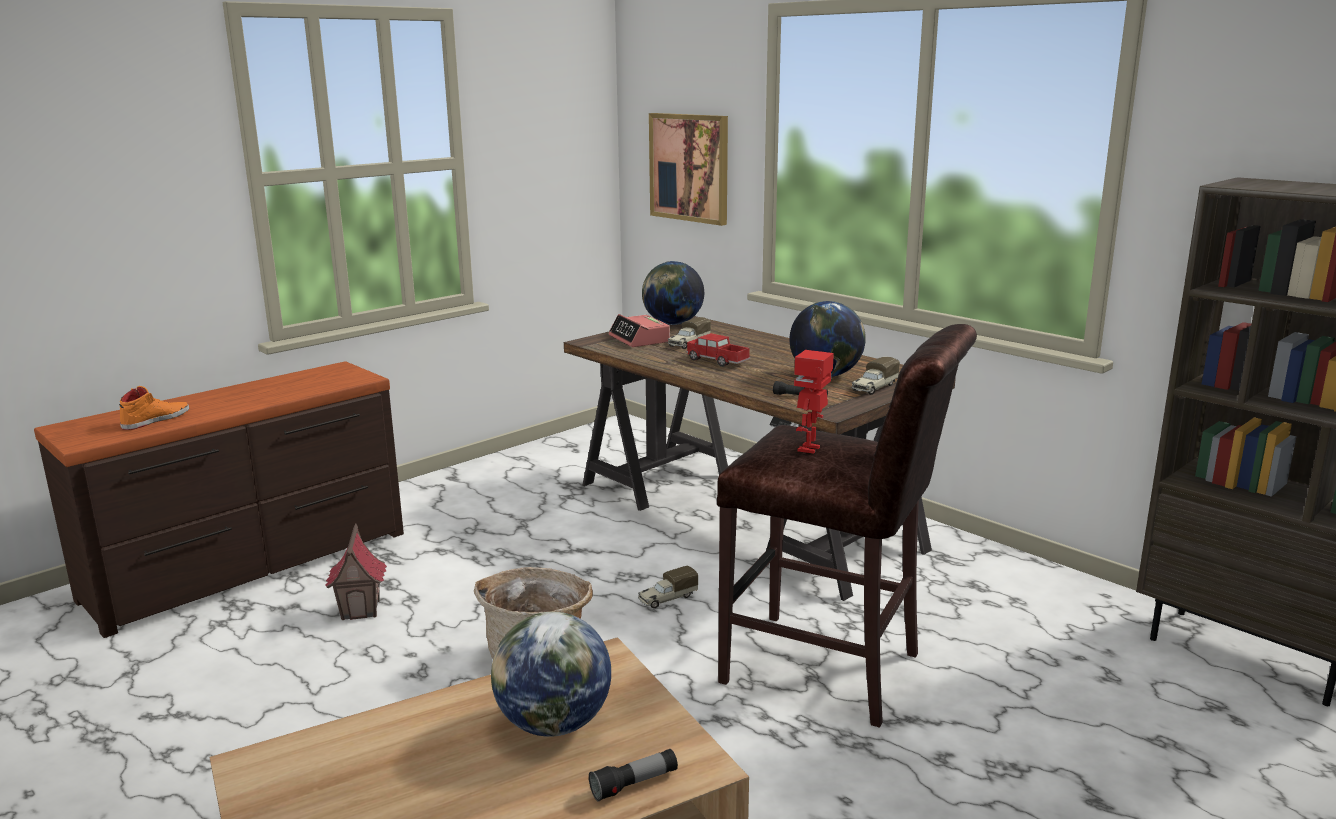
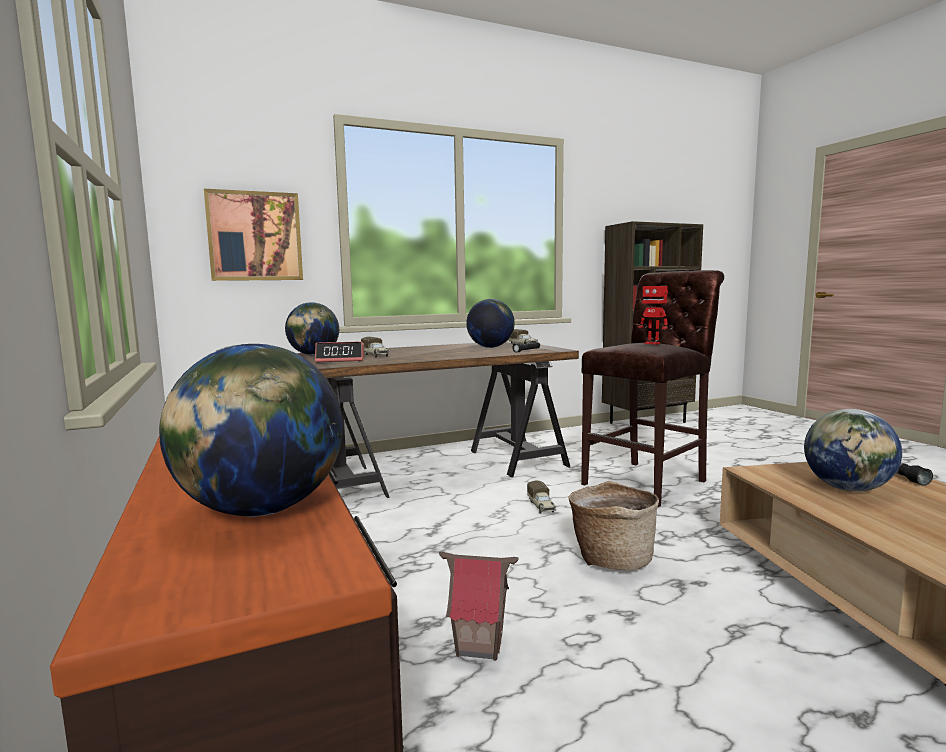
camera: 70 degrees left, 10 degrees down
orange shoe [119,386,190,430] -> globe [159,344,343,517]
toy truck [686,333,751,367] -> none

